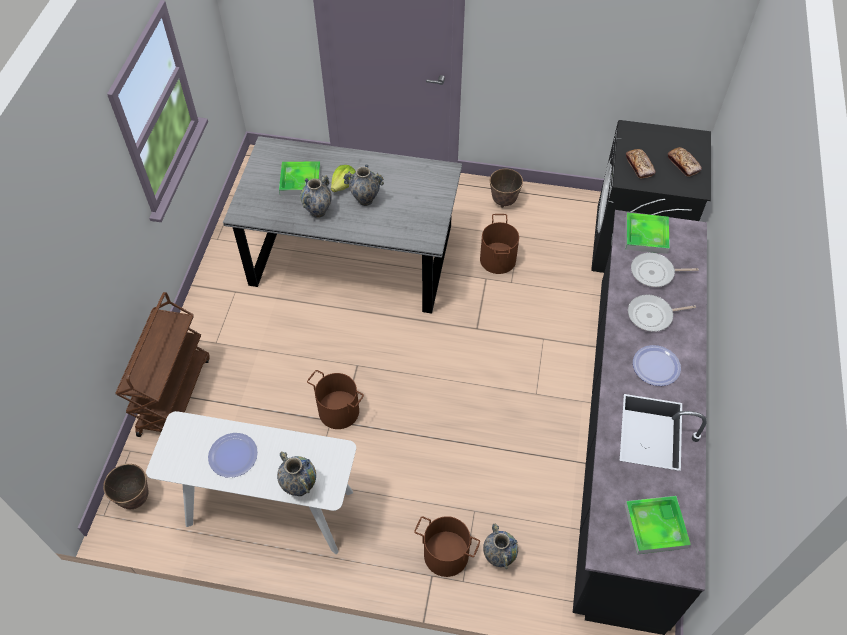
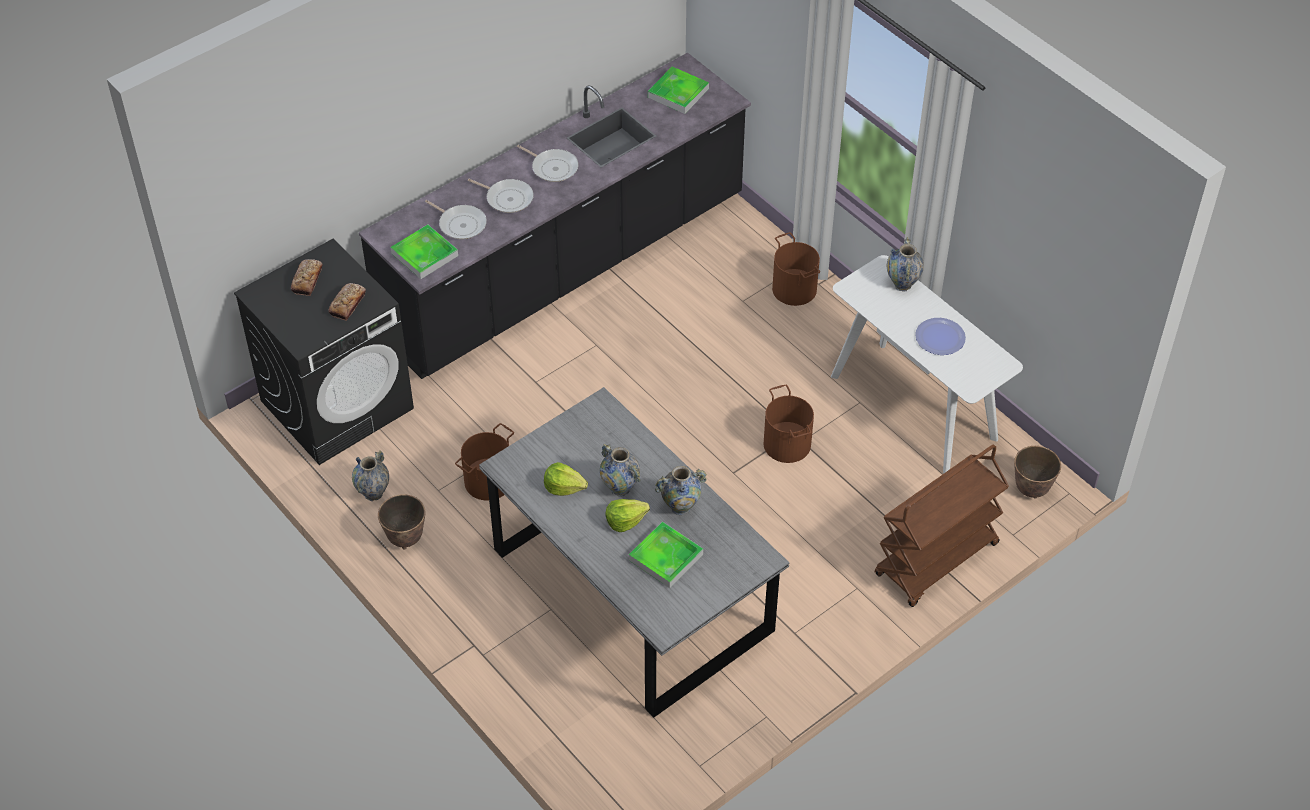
camera: 140 degrees left, 5 degrees down
vase [483,523,518,569] -> vase moved to [352,450,389,501]
plate [633,345,681,386] -> frying pan [517,145,578,182]
none -> lettuce [544,462,588,496]

